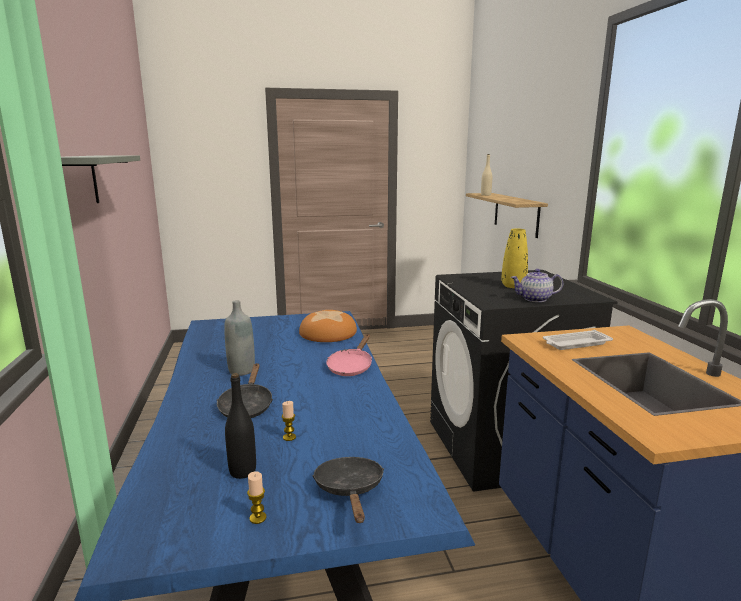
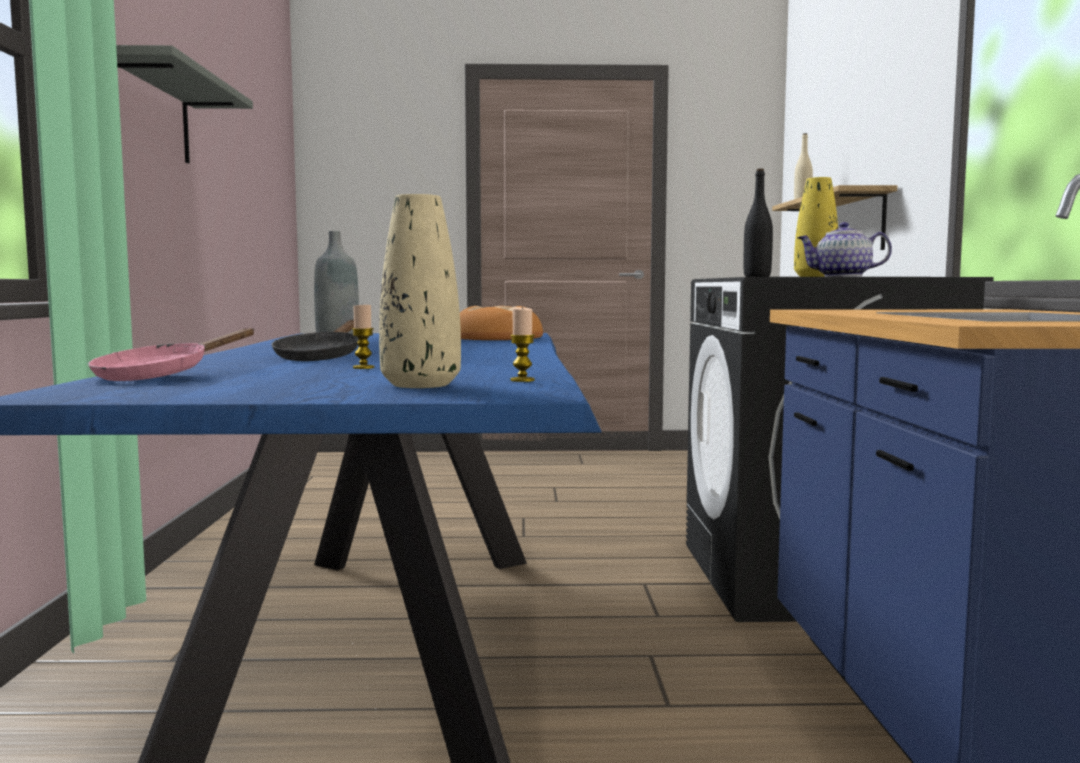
camera: 10 degrees right, 10 degrees down
black bottle [225,373,256,479] -> black bottle moved to [744,169,773,277]
candle [247,471,266,524] -> candle moved to [510,306,535,382]
black frying pan [312,457,384,523] -> beige vase [379,194,461,388]
pink frying pan [326,334,372,376] -> pink frying pan moved to [88,328,255,381]
white tray [543,330,613,350] -> none

